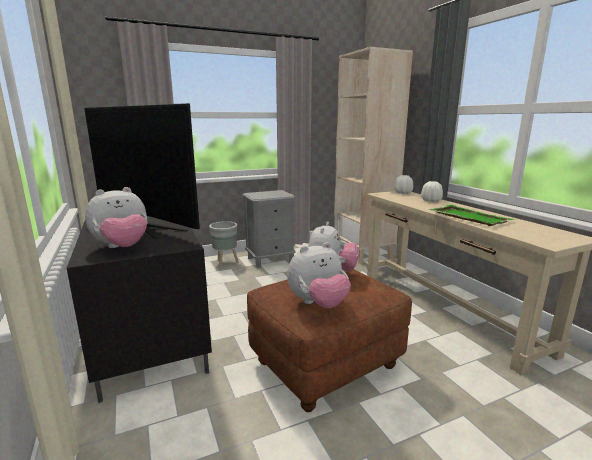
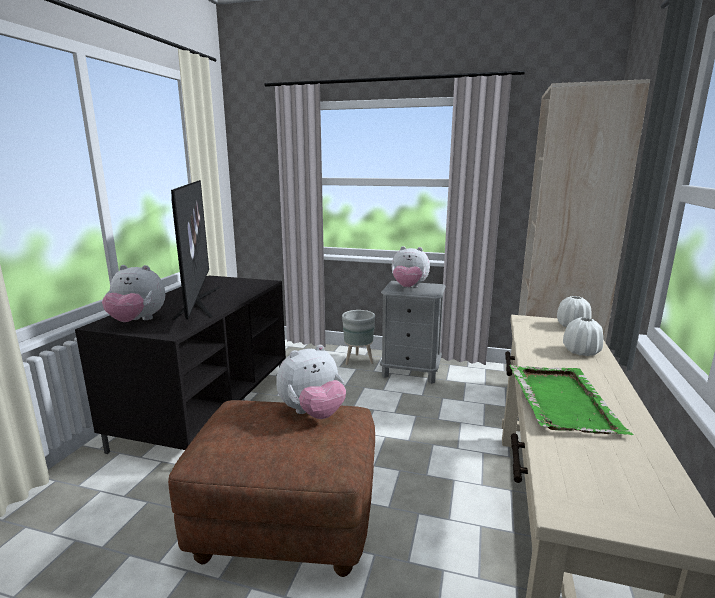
camera: 40 degrees right, 0 degrees up
plush toy [287,242,351,309] -> plush toy moved to [392,246,430,288]

